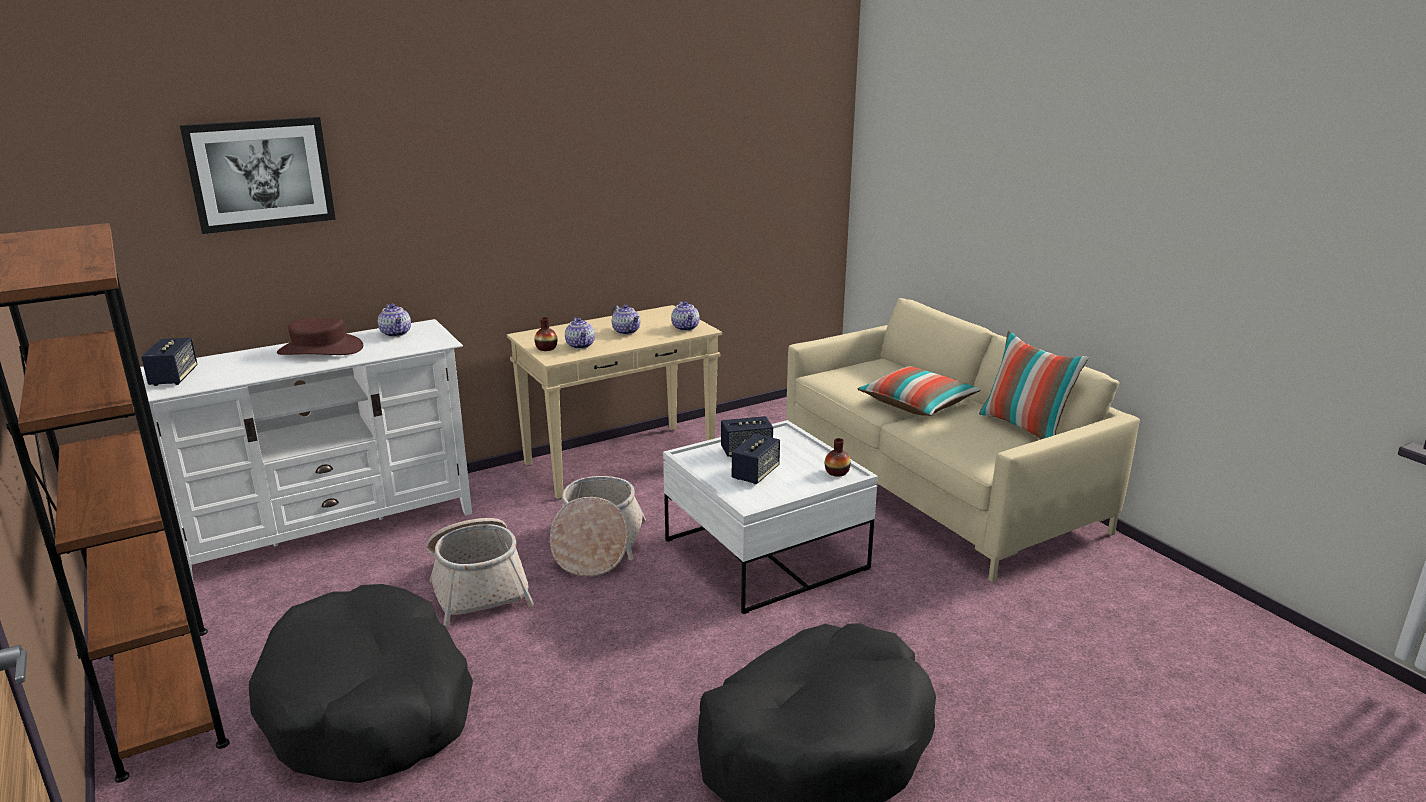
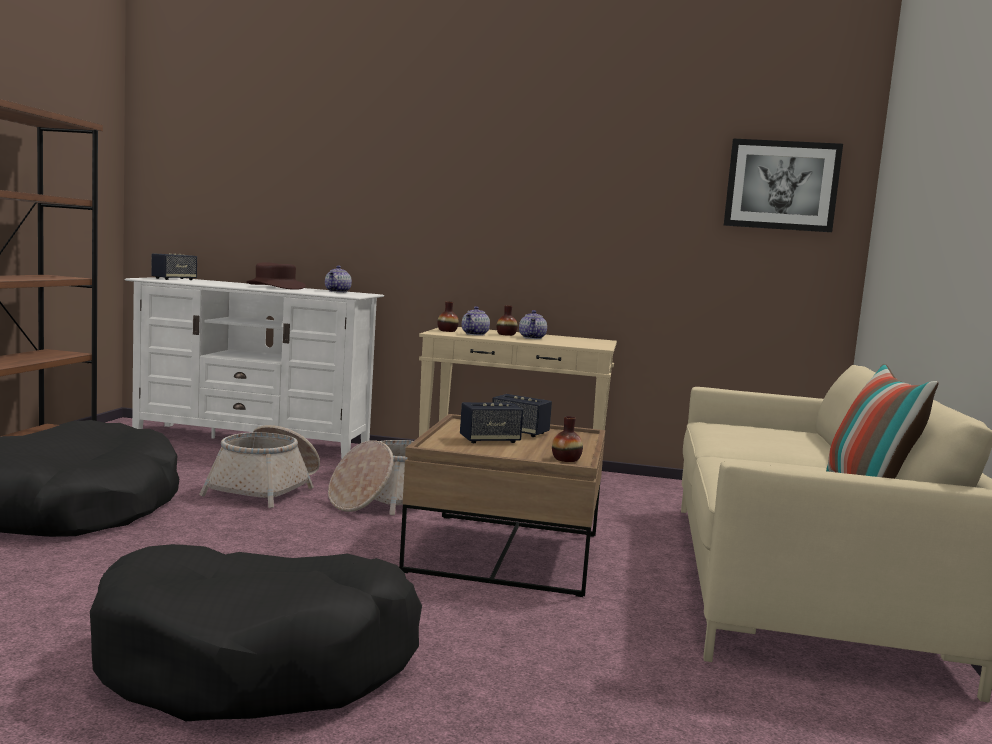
camera: 40 degrees right, 15 degrees down
picture [180,117,336,234] -> picture moved to [724,138,843,232]
white coffee table [663,420,878,614] -> brown coffee table [399,414,605,597]
teapot [671,301,700,331] -> none
pillow [857,366,981,416] -> none
none -> vase [496,305,518,336]

